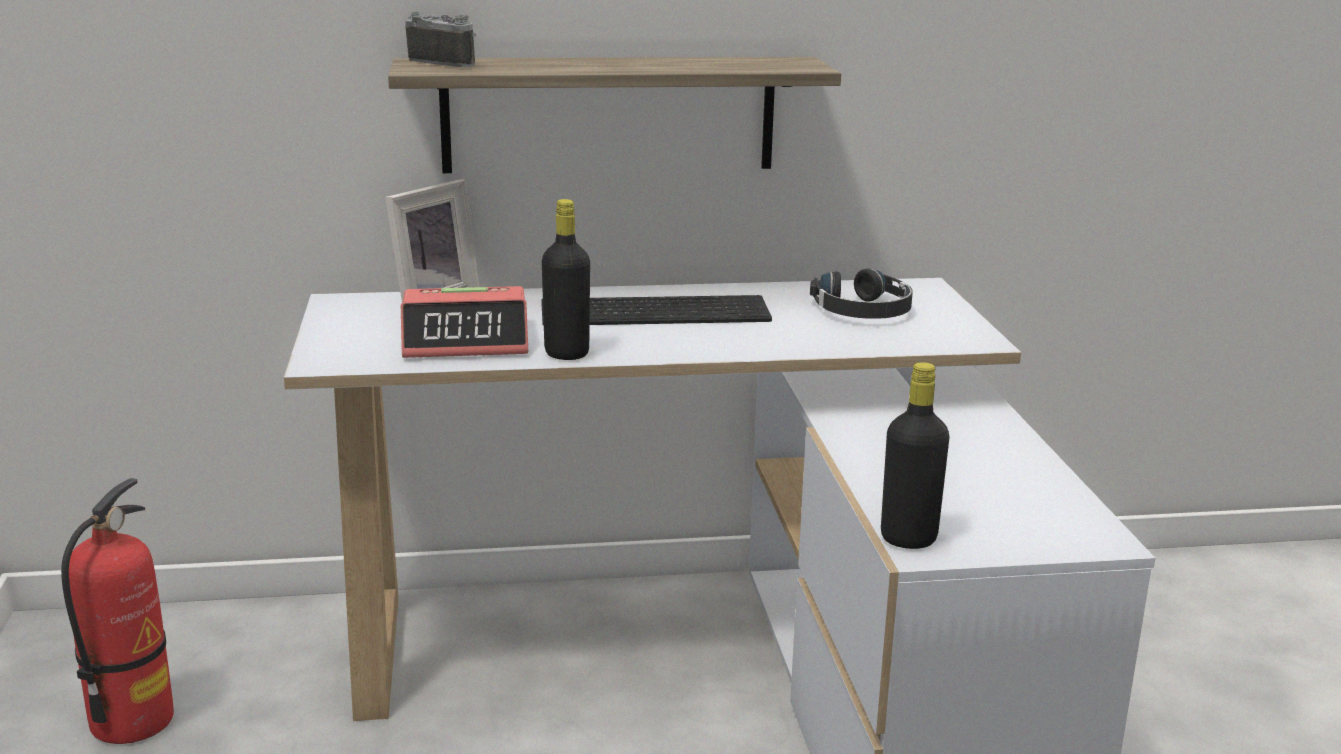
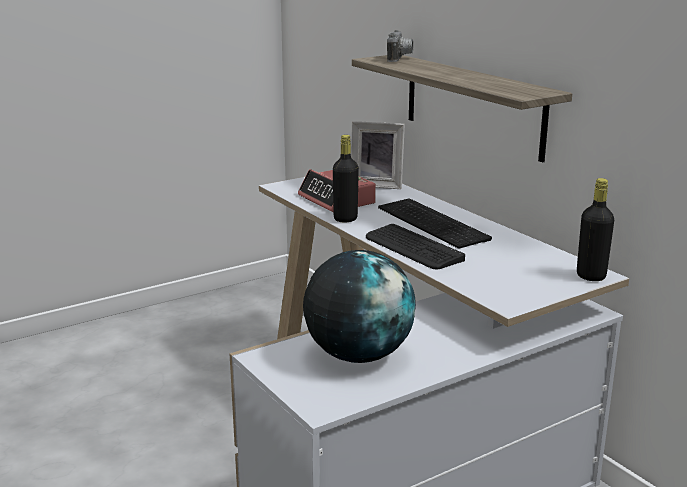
camera: 65 degrees right, 0 degrees up
fire extinguisher [61,478,174,744] -> none
black headphones [810,269,913,319] -> none
black bottle [881,362,950,549] -> black bottle moved to [577,178,614,281]
none -> globe [303,250,416,363]
none -> keyboard [366,224,465,270]

